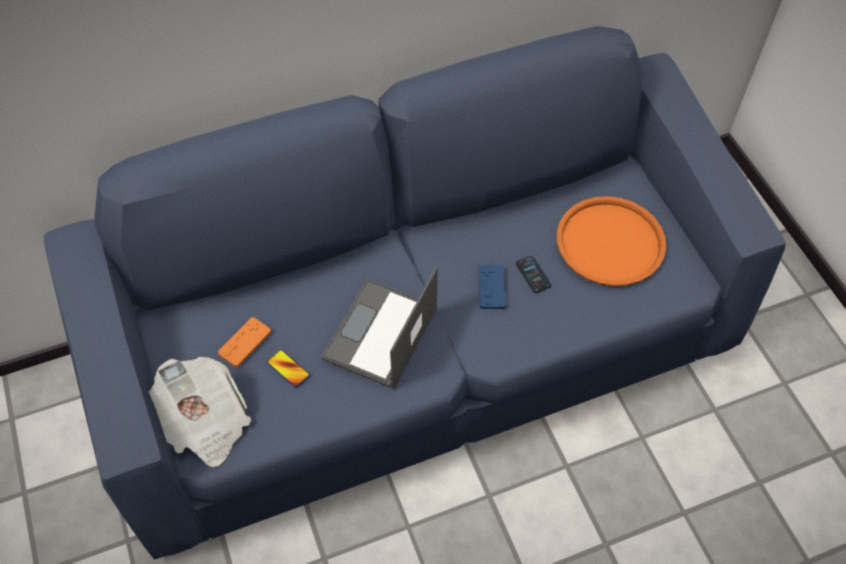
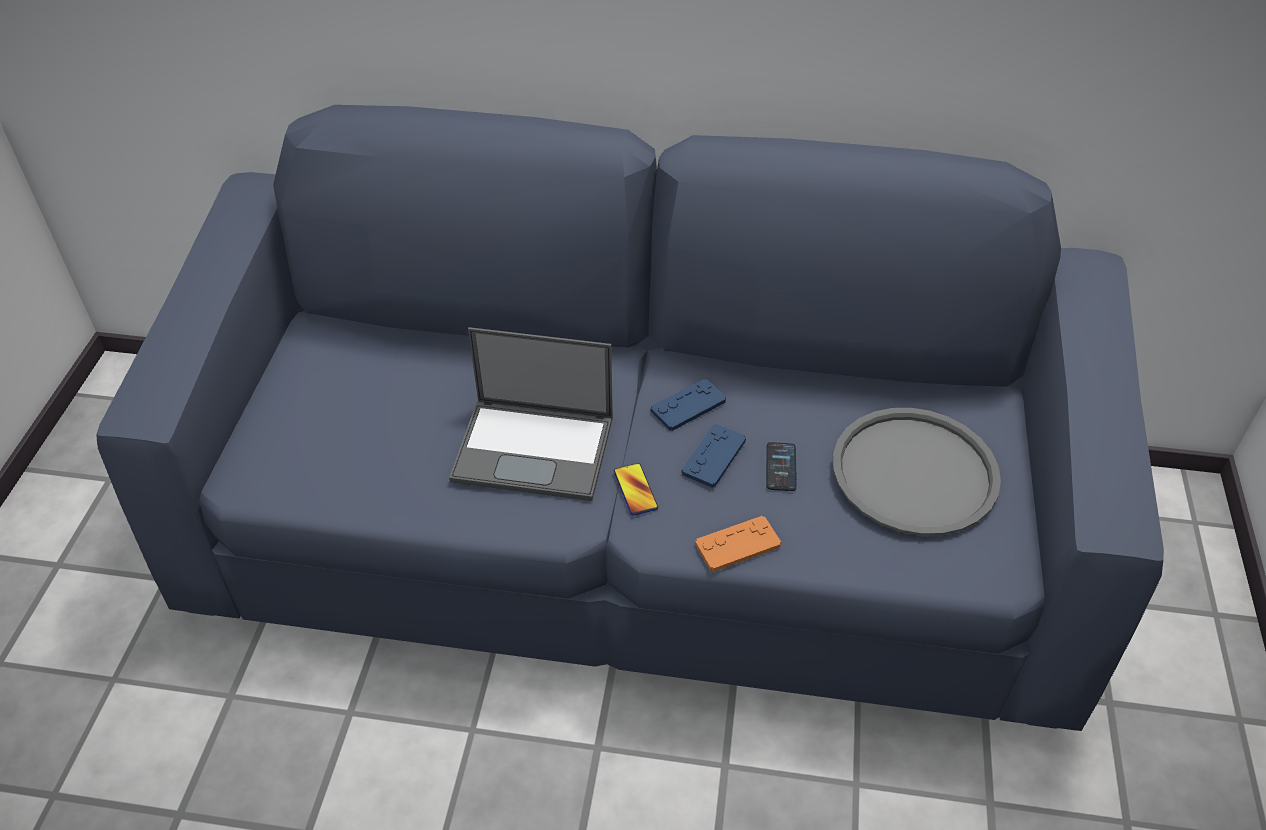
camera: 30 degrees right, 10 degrees down
newspaper [148,357,251,467] -> none
orange game controller [218,317,271,367] -> orange game controller moved to [695,516,781,572]
phone [267,350,310,388] -> phone moved to [614,463,658,516]
laptop [321,267,438,389] -> laptop turned 135 degrees counterclockwise [449,327,613,501]
orange tray [557,196,666,286] -> grey tray [833,408,1001,536]
none -> blue game controller [651,379,726,431]

